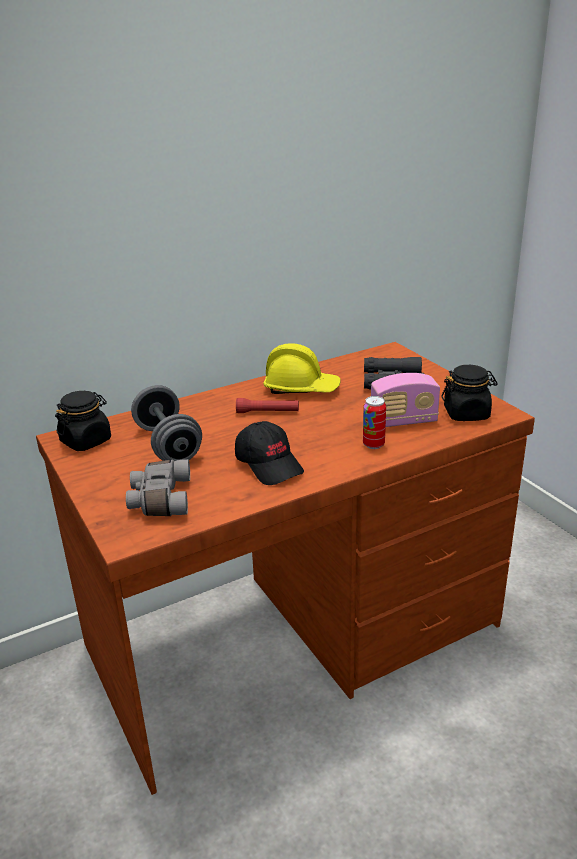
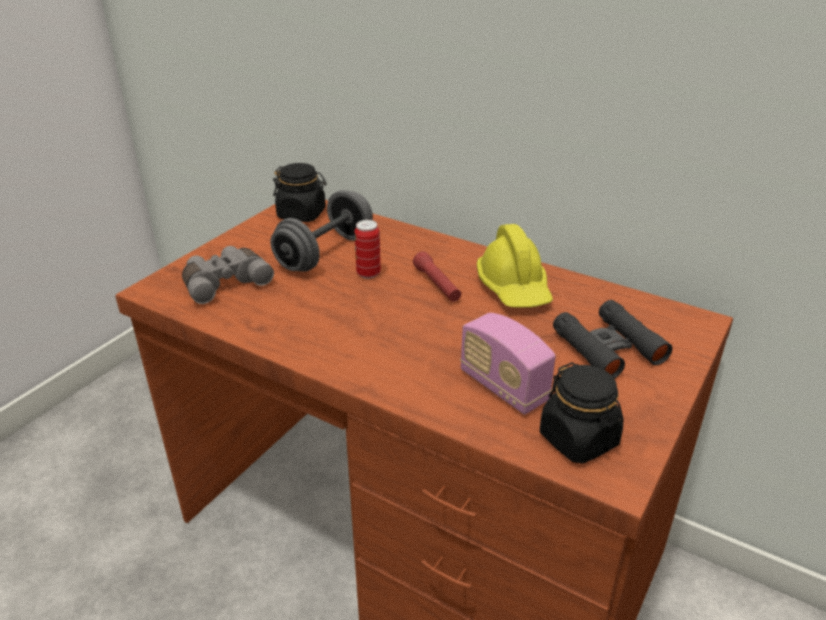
camera: 60 degrees right, 5 degrees up
black cap [235,421,304,485] -> none
can [363,396,386,449] -> can moved to [354,220,381,279]

